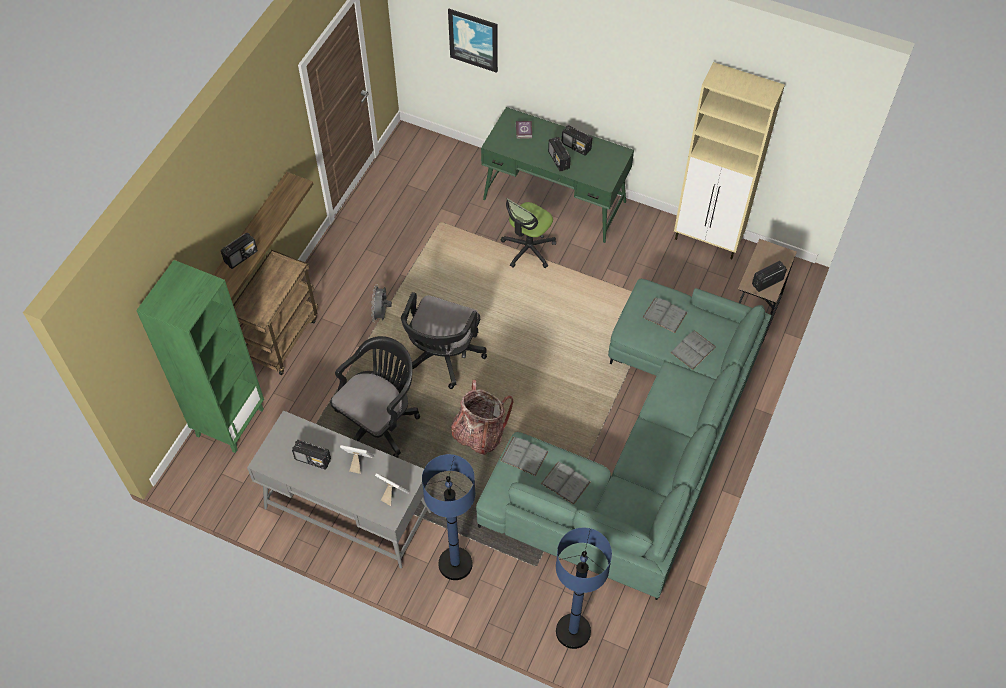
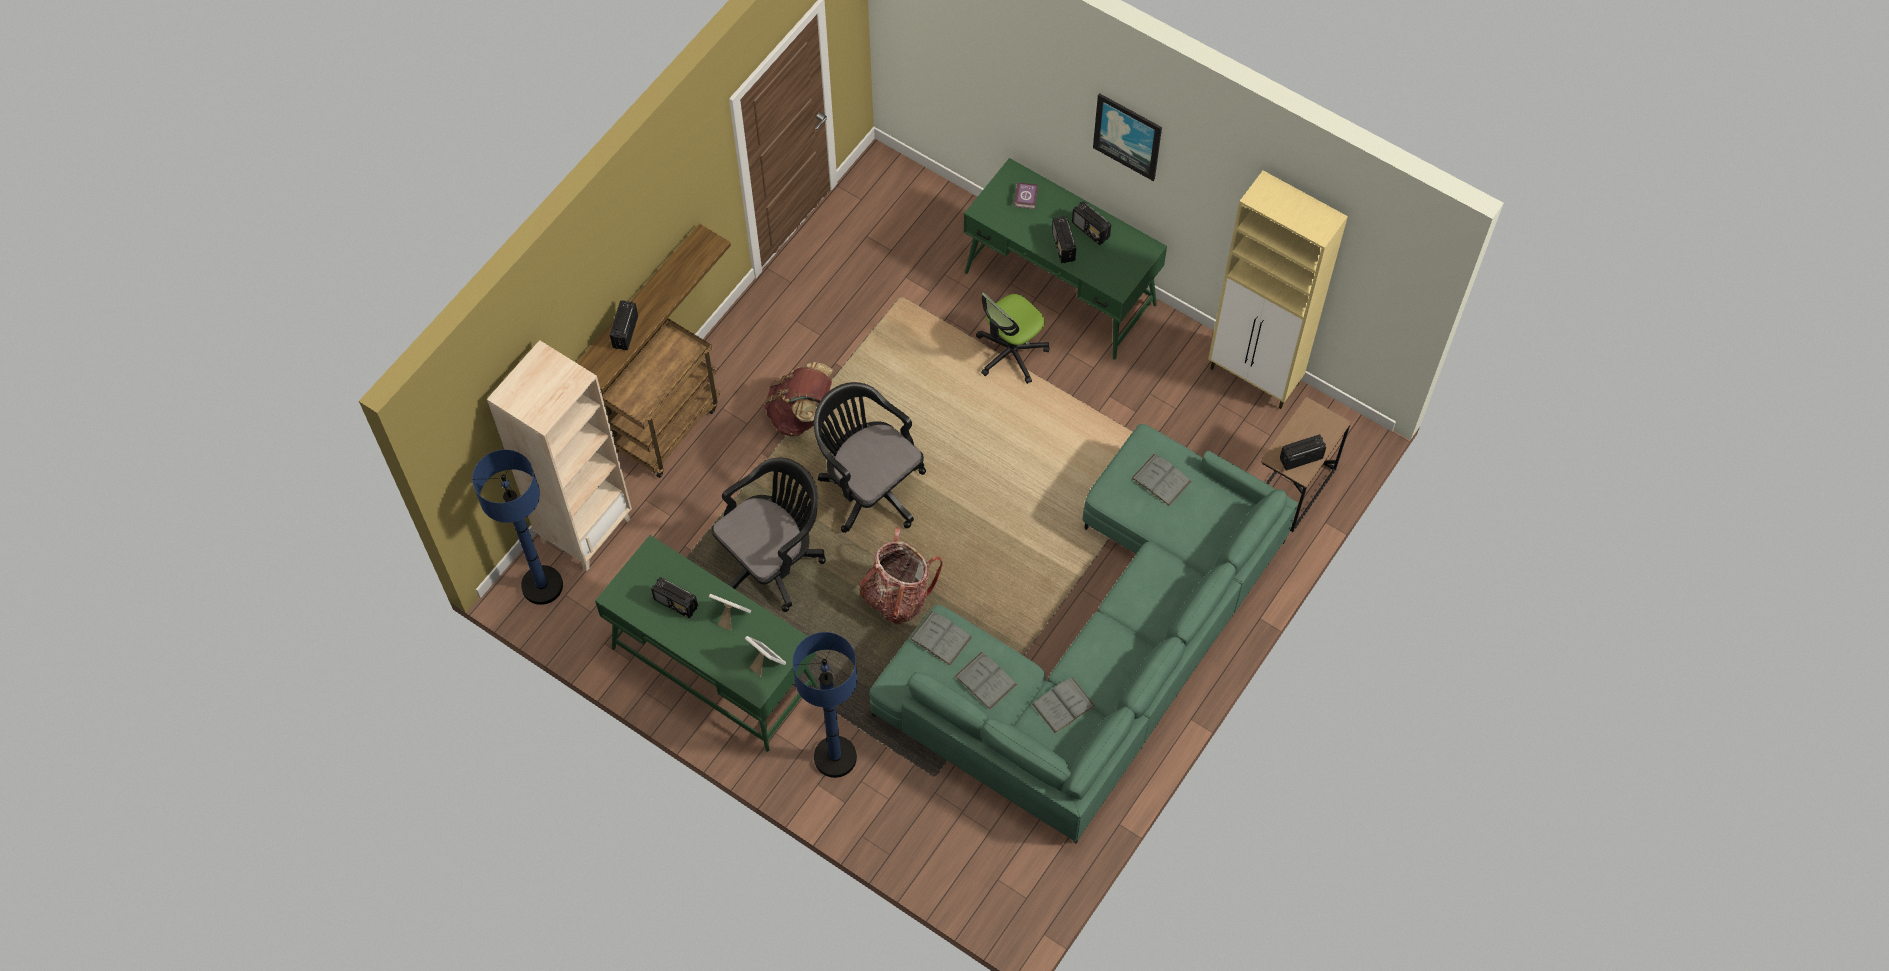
camera: 10 degrees right, 5 degrees up
green bookcase [136,260,264,453] -> beige bookcase [487,340,632,571]
radio [221,233,258,269] -> radio turned 135 degrees clockwise [610,300,638,350]
grey desk [247,410,432,569] -> green desk [595,535,818,752]
grey fan [371,284,392,321] -> brown backpack [764,362,833,436]
black office chair [401,292,487,389] -> black office chair turned 105 degrees clockwise [814,382,926,533]
picture [448,9,498,73] -> picture moved to [1093,93,1162,181]
blue floor lamp [556,528,612,649] -> blue floor lamp moved to [472,450,563,605]
grey book [670,330,716,370] -> grey book moved to [1032,677,1095,734]

